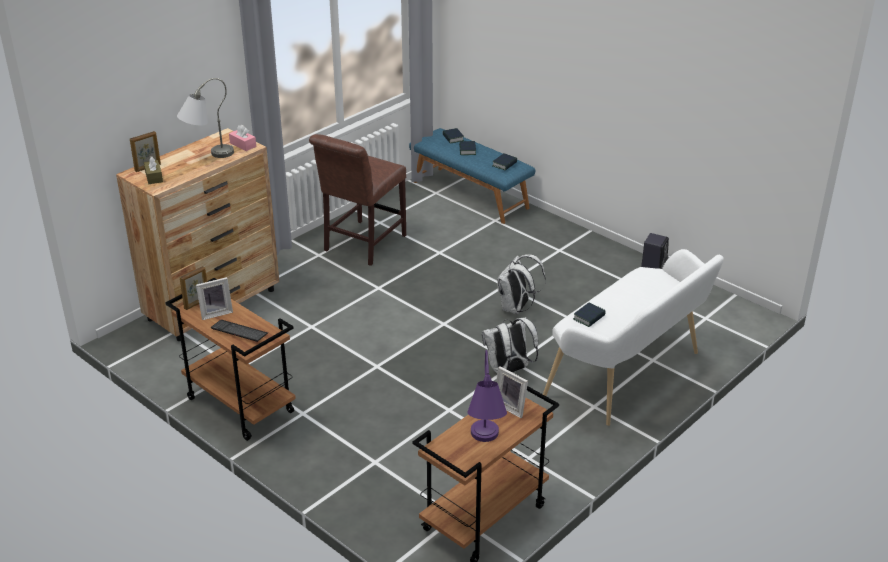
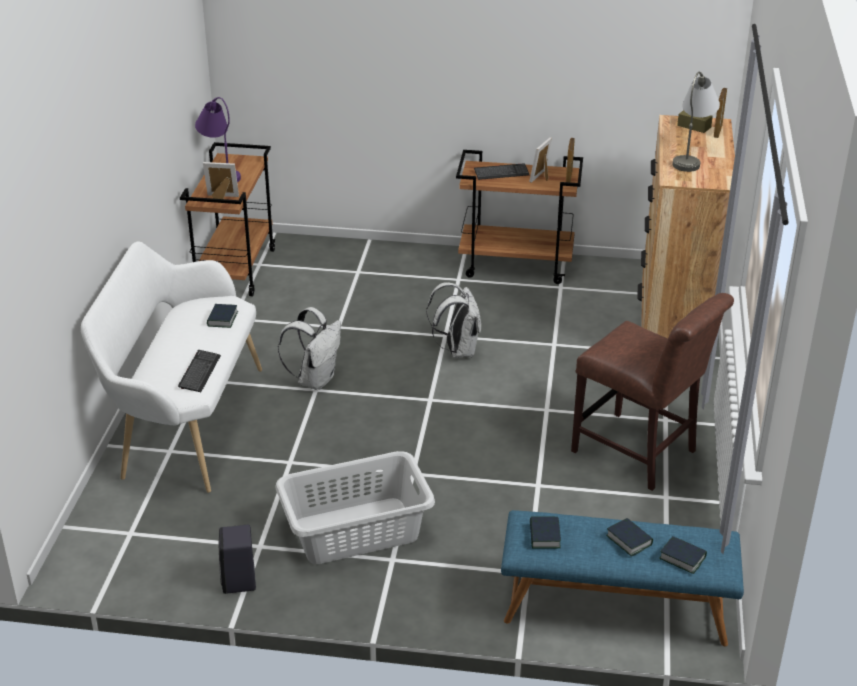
camera: 145 degrees right, 0 degrees up
pink tissue box [229,125,256,151] -> none
brown chair [309,134,406,266] -> brown chair turned 135 degrees clockwise [571,293,734,491]
white backpack [497,254,546,314] -> white backpack moved to [426,282,481,358]
none -> keyboard [178,350,221,392]
none -> grey laundry basket [276,451,435,564]

